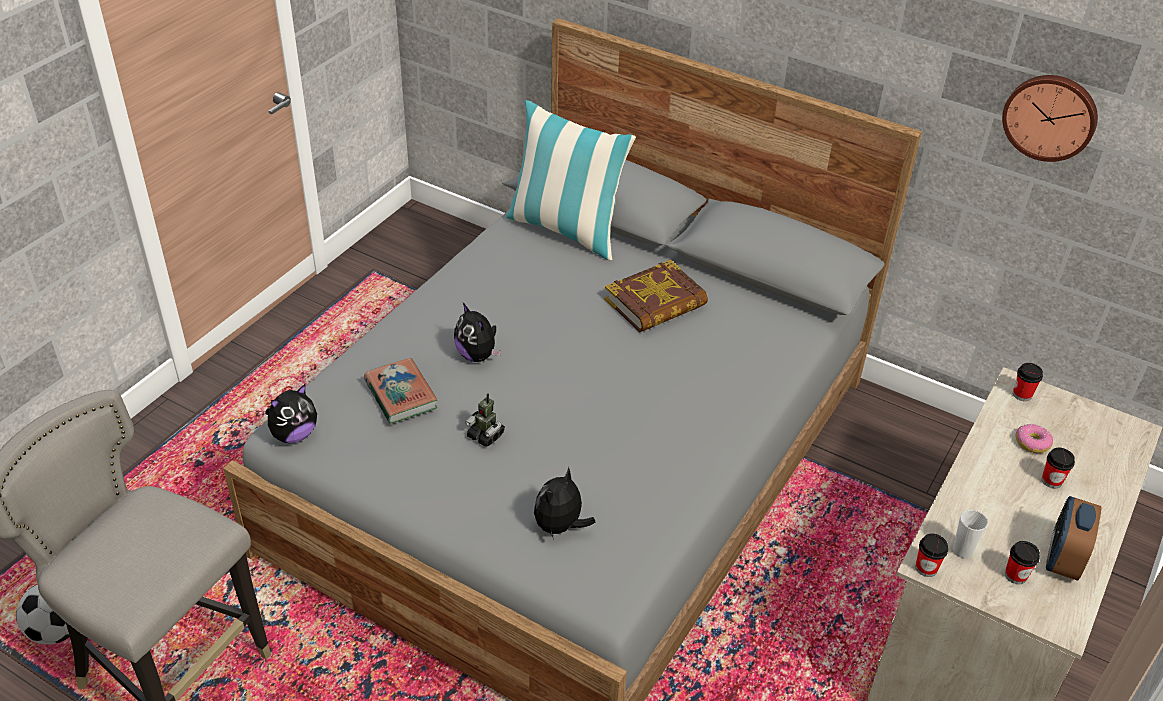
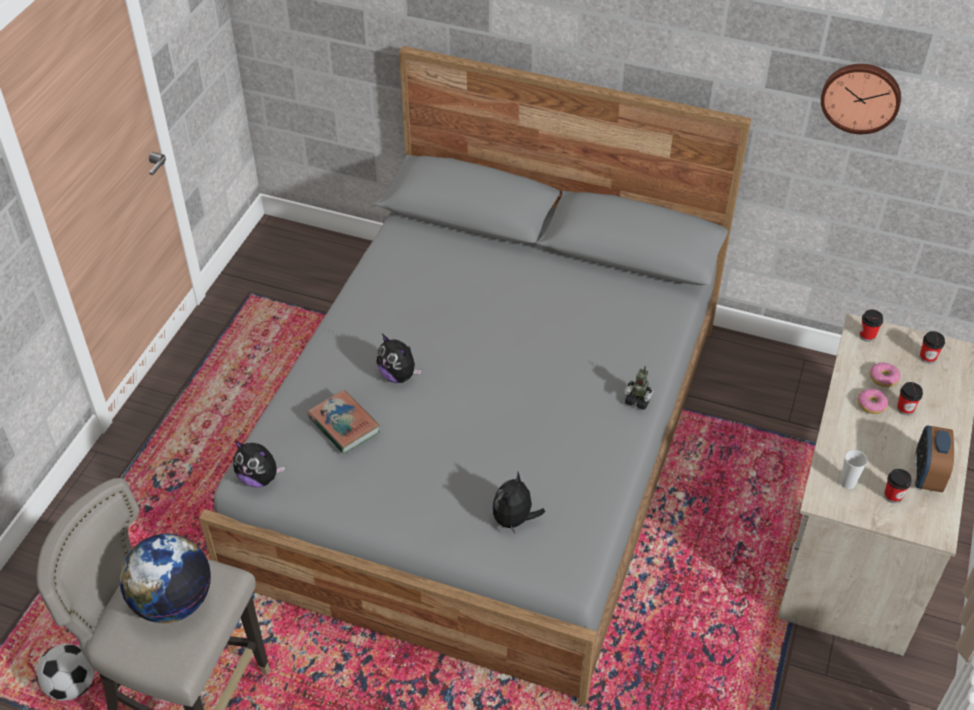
camera: 10 degrees left, 5 degrees up
plush toy [265,384,317,443] -> plush toy turned 75 degrees clockwise [233,441,285,487]
toy robot [465,393,505,447] -> toy robot moved to [624,366,654,410]
pillow [506,100,636,260] -> none
book [604,260,708,332] -> none
cup [916,534,948,577] -> cup moved to [920,331,945,364]
none -> globe [120,534,211,623]
none -> donut [858,388,888,414]

